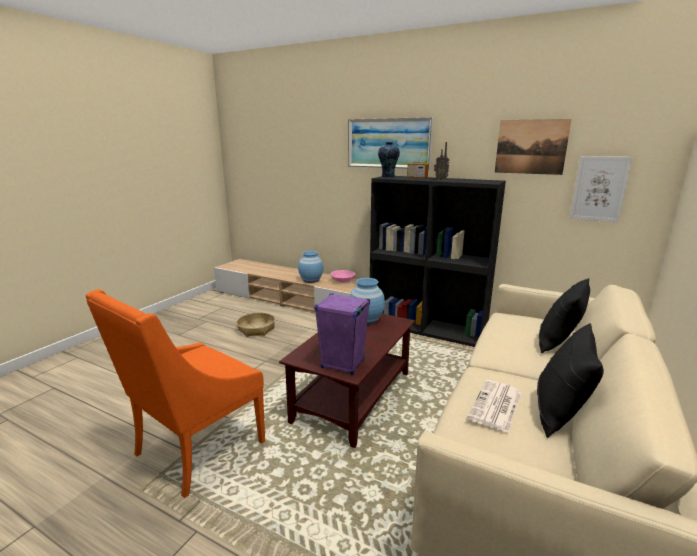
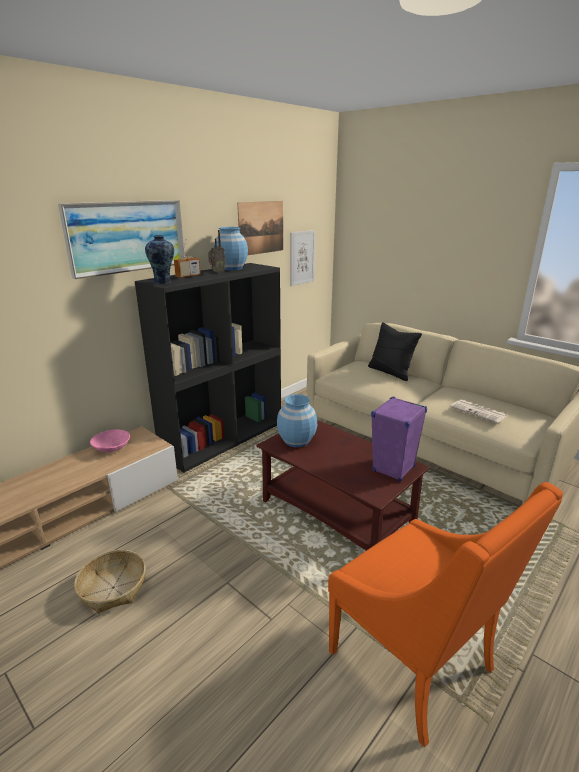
camera: 75 degrees left, 5 degrees up
blue vase [298,251,323,283] -> blue vase moved to [213,227,248,270]
black pillow [537,323,604,438] -> none

